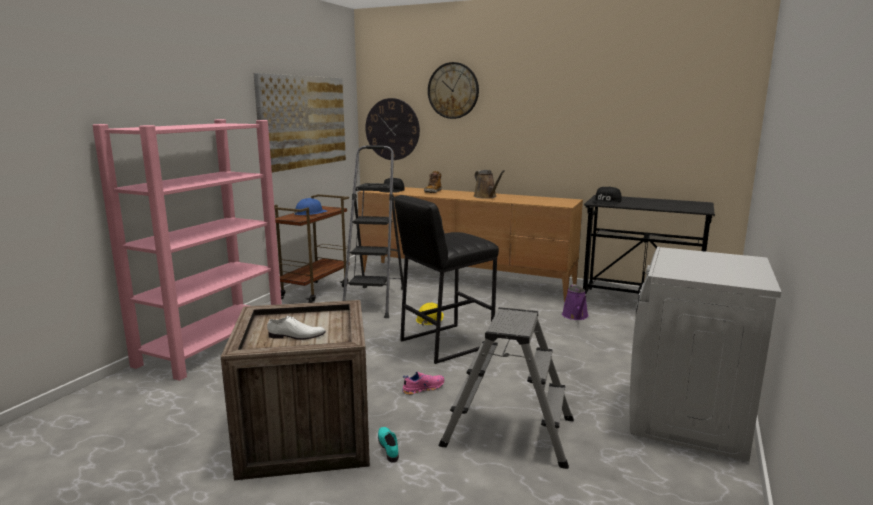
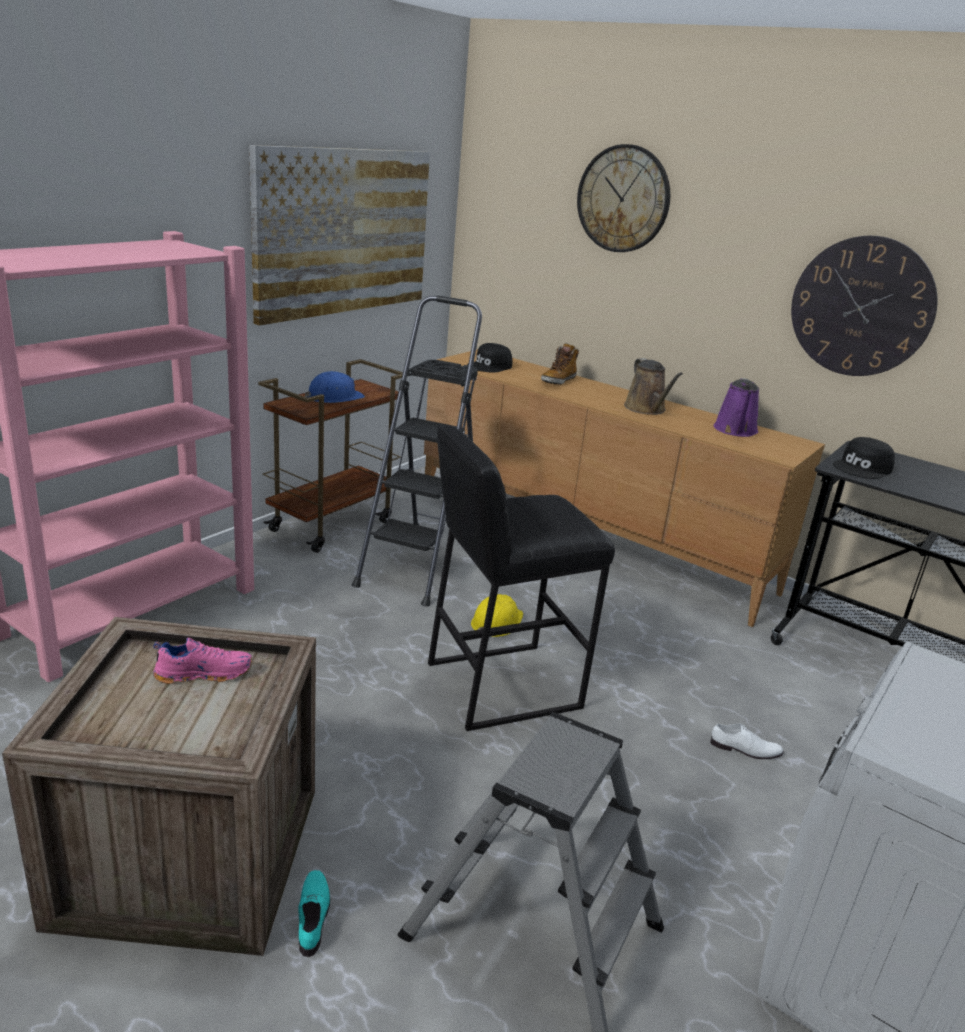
camera: 10 degrees right, 10 degrees up
white shoe [267,316,326,340] -> white shoe moved to [710,723,784,759]
wall clock [365,98,420,160] -> wall clock moved to [791,236,938,376]
pink shoe [402,371,444,395] -> pink shoe moved to [153,638,252,684]
purple watering can [562,284,589,320] -> purple watering can moved to [713,378,759,437]

